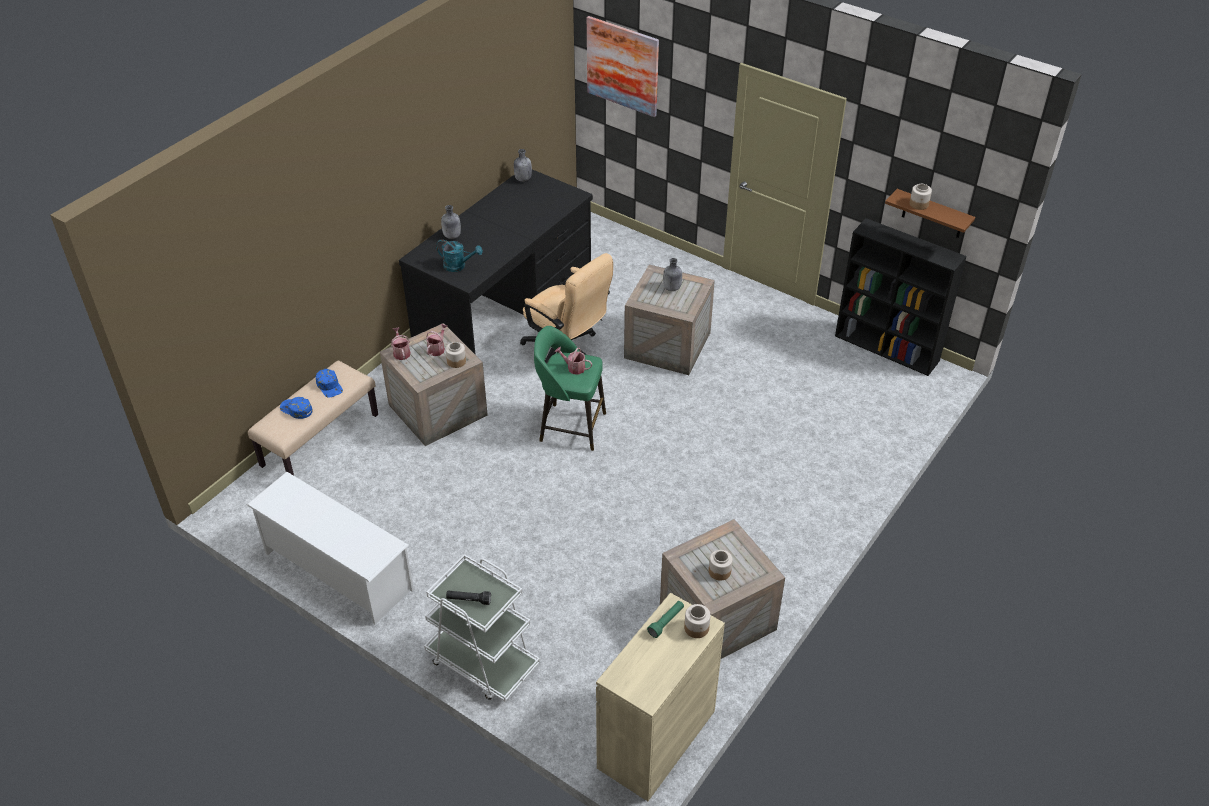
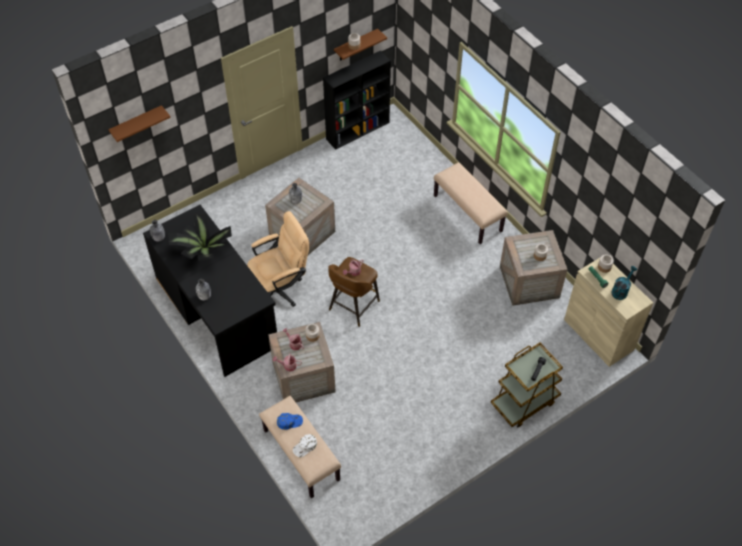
camera: 70 degrees left, 10 degrees up
white shoe rack [247,472,414,625] -> none
blue cap [280,397,313,419] -> white cap [293,434,317,457]
white cart [424,554,540,702] -> brown cart [491,343,563,428]
turquoise watering can [436,239,483,272] -> turquoise watering can moved to [611,266,637,300]
green stool [534,326,606,451] -> brown stool [328,257,380,327]
picture [587,16,659,117] -> brown shelf [108,105,171,142]
none -> potted plant [168,213,232,261]
none -> beige bench [434,162,508,244]

